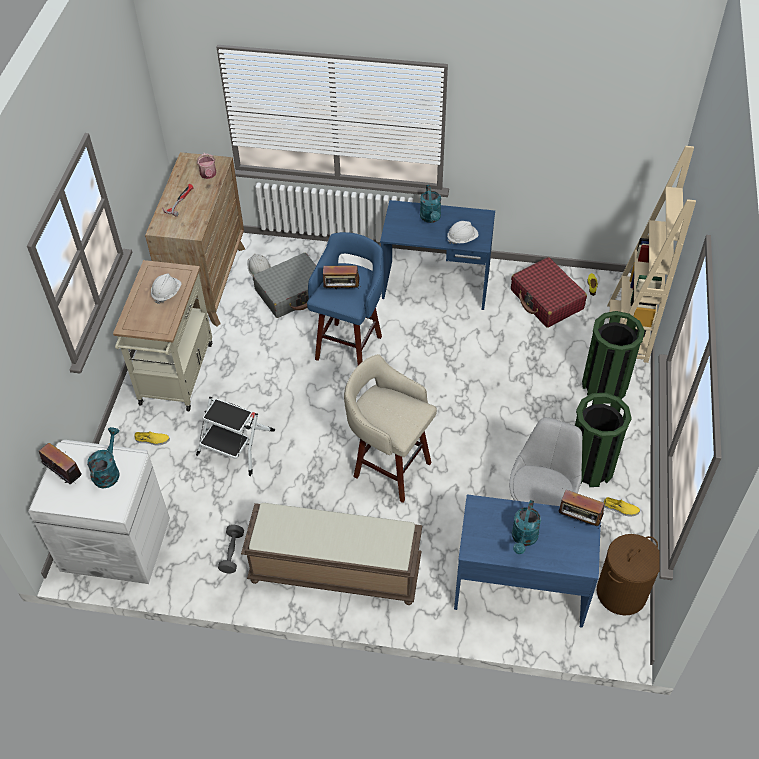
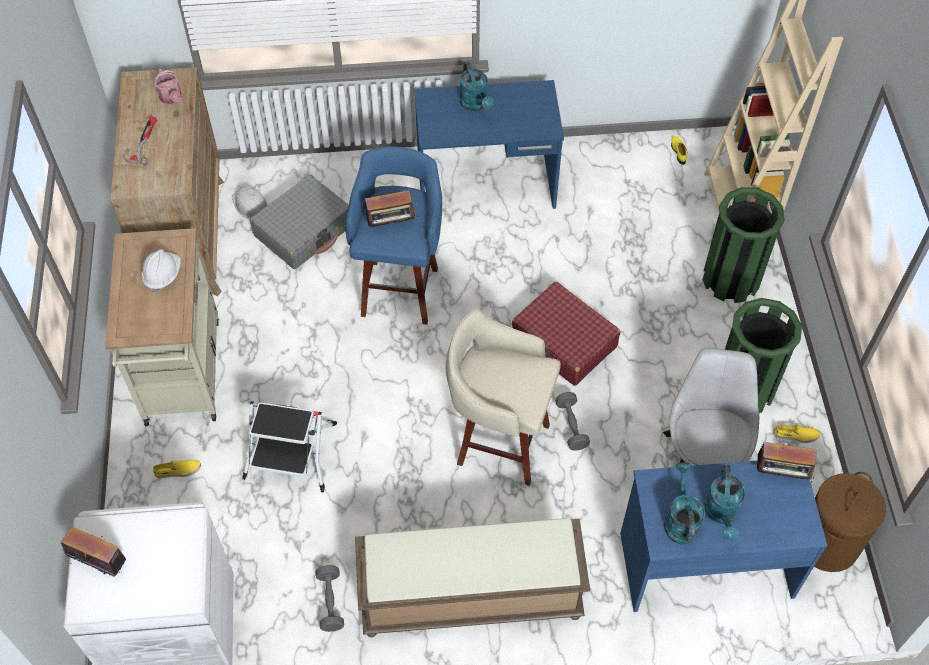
camera: 15 degrees left, 5 degrees up
turquoise watering can [87,427,119,488] -> turquoise watering can moved to [664,462,705,545]
white hard hat [447,221,479,244] -> none
red suitcase [511,257,587,328] -> red suitcase moved to [512,282,620,386]
none -> grey dumbbell [555,392,590,451]

